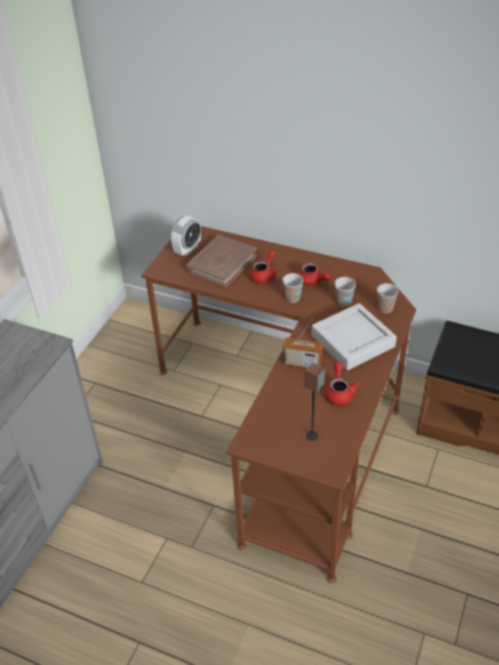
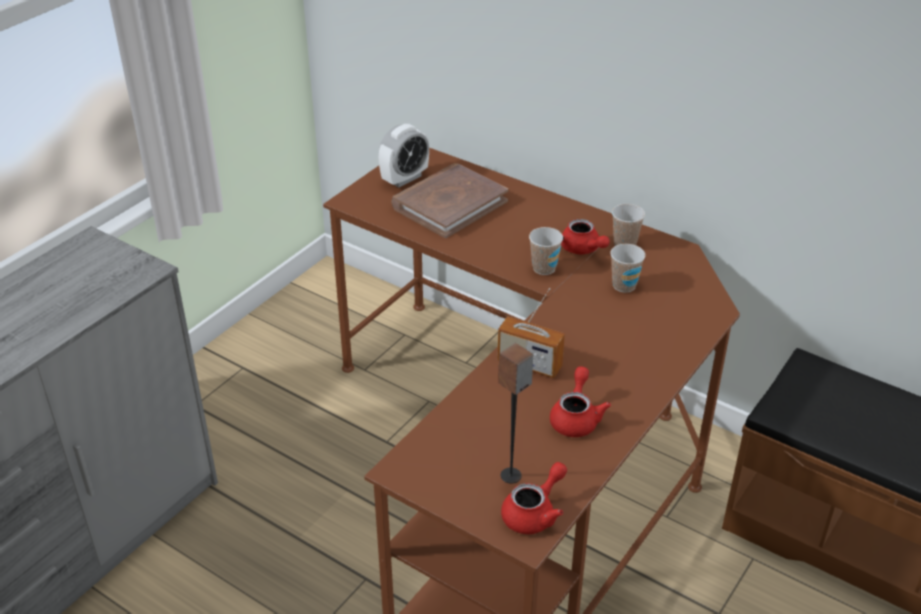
camera: 10 degrees right, 5 degrees down
red teapot [249,250,278,284] -> red teapot moved to [501,462,567,534]
grey tray [311,303,397,370] -> none
cup [377,283,399,313] -> cup moved to [612,204,645,246]

